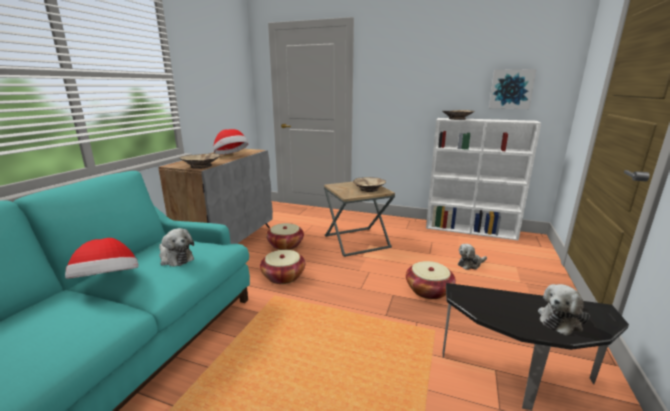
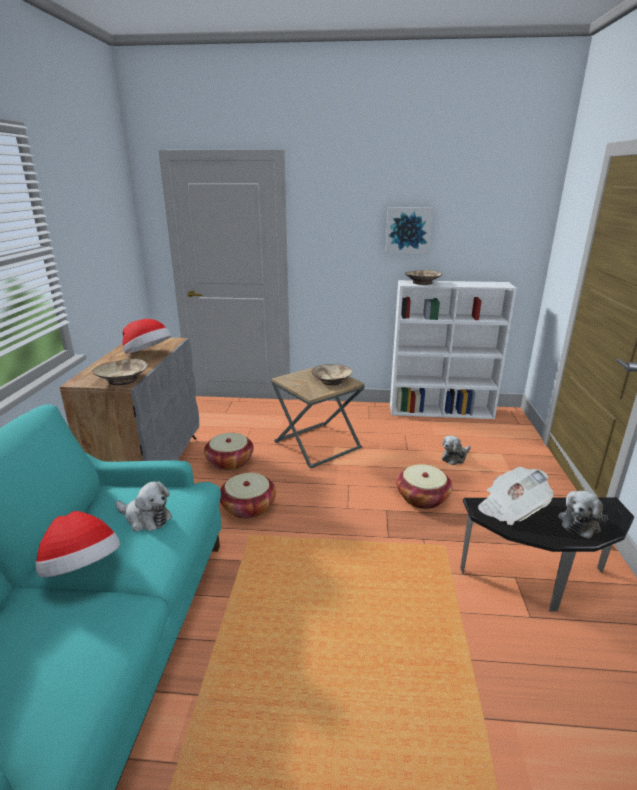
camera: 15 degrees left, 5 degrees up
picture [489,69,536,109] -> picture moved to [386,207,433,254]
none -> newspaper [478,467,553,525]

